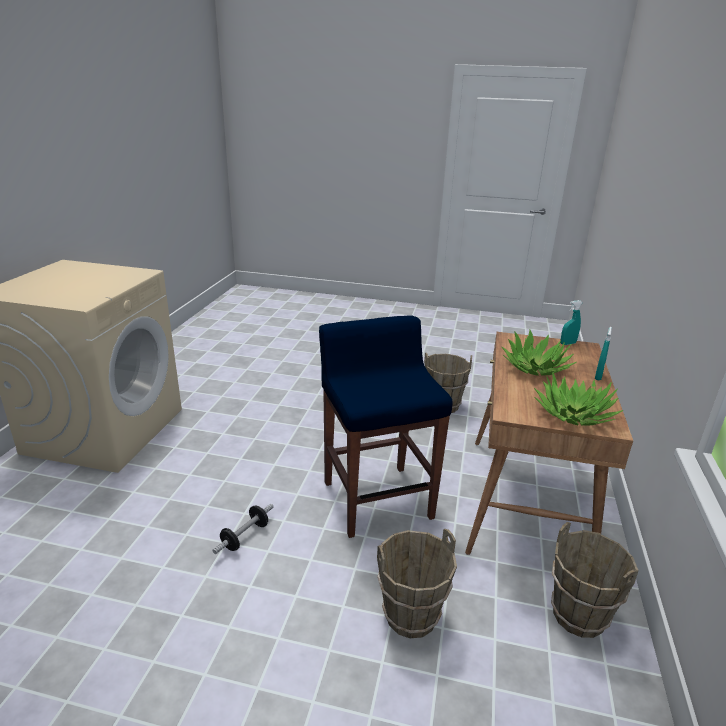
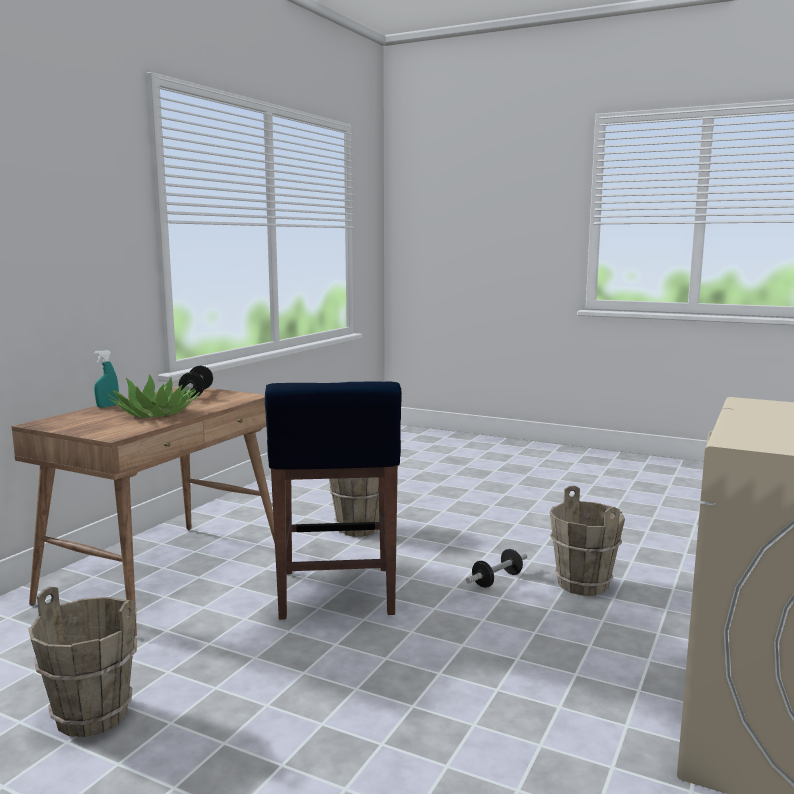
camera: 165 degrees left, 15 degrees down
potted plant [534,372,624,425] -> dumbbell [179,366,213,398]
brown bucket [551,522,639,638] -> brown bucket moved to [550,486,625,596]
turquoise spray bottle [561,300,583,345] -> none

